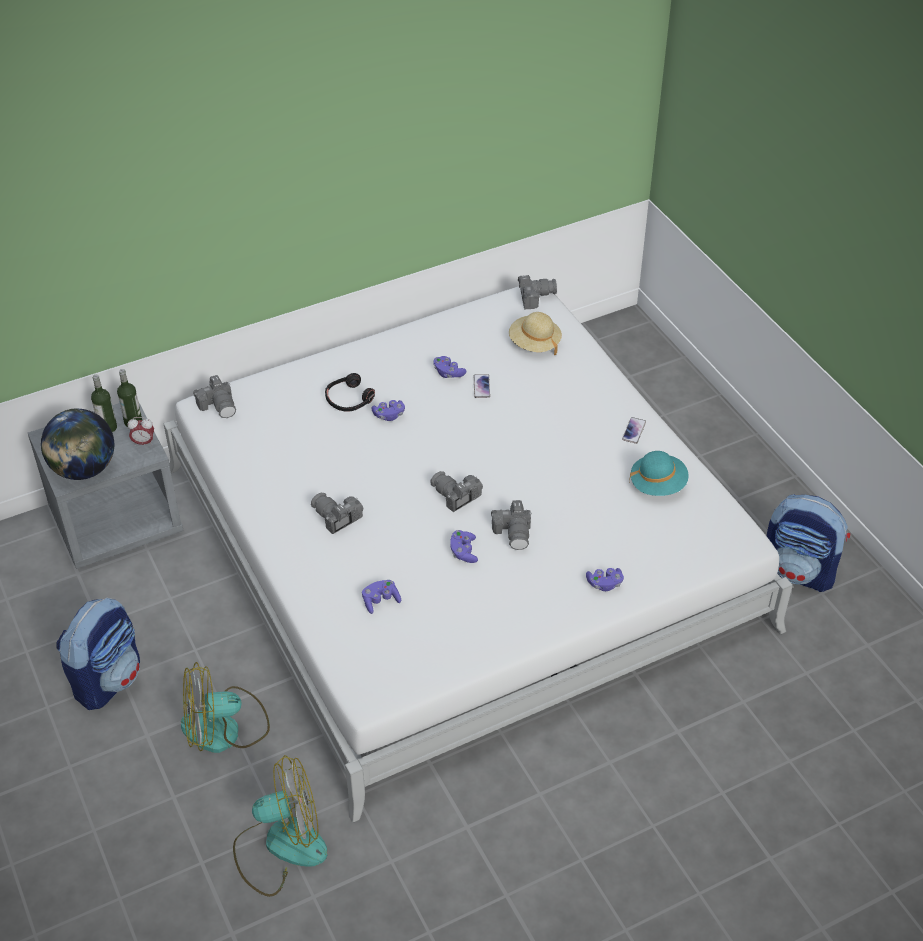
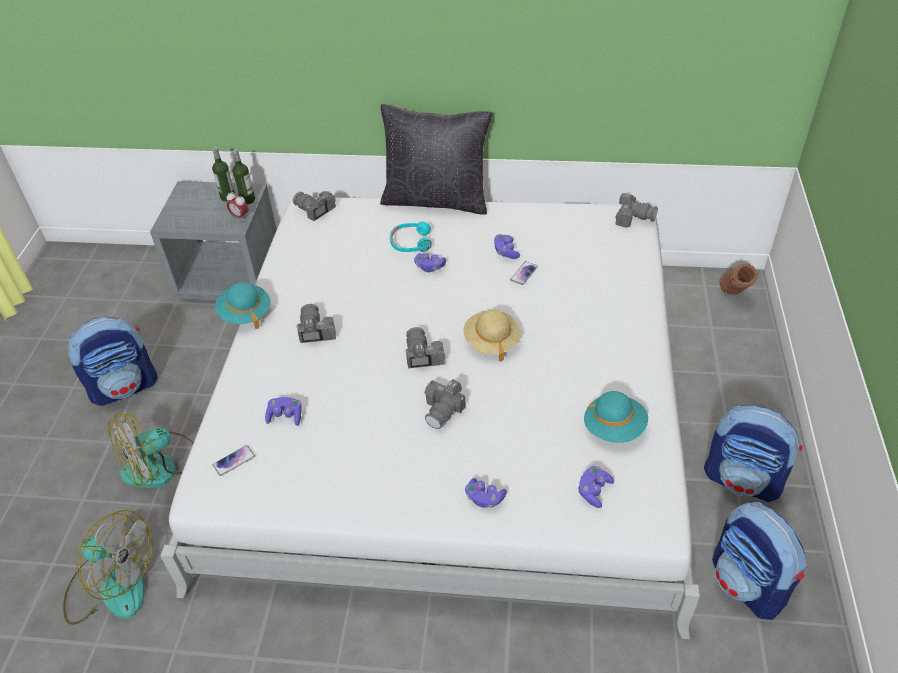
camera: 35 degrees right, 0 degrees up
globe [41,408,114,480] -> none
fan [181,662,270,753] -> fan turned 60 degrees counterclockwise [108,413,194,488]
camera [193,375,236,418] -> camera turned 120 degrees clockwise [293,191,336,221]
black headphones [325,373,375,412] -> turquoise headphones [390,222,432,252]
purple game controller [450,530,478,563] -> purple game controller moved to [578,466,614,508]
beige hat [509,312,562,355] -> beige hat moved to [463,310,521,361]
phone [622,417,646,444] -> phone moved to [213,445,255,476]
none -> turquoise hat [215,282,271,329]
none -> black pillow [380,104,492,215]
none -> backpack [704,405,802,502]
none -> brown vase [720,263,758,295]

